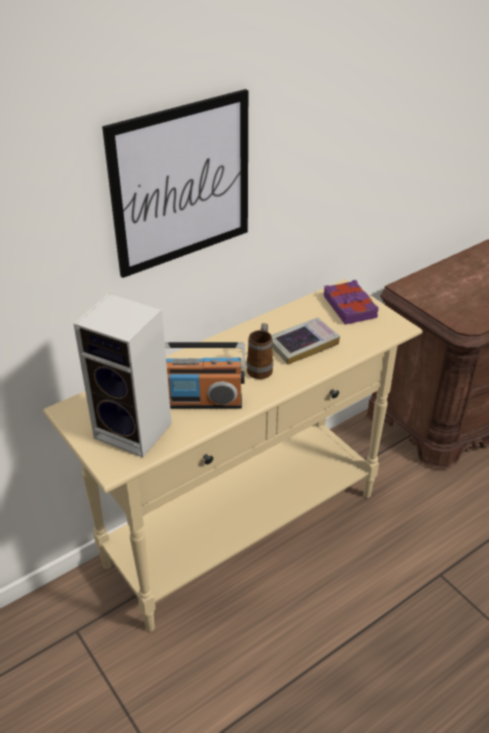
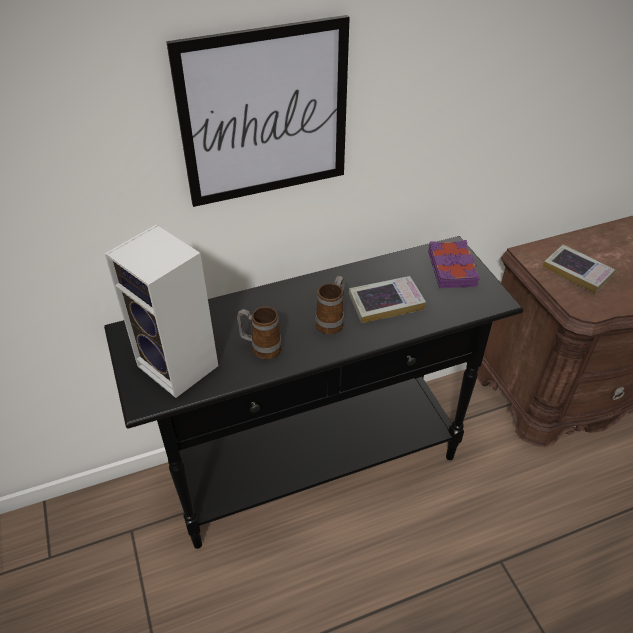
camera: 15 degrees right, 5 degrees up
beige console table [43,279,422,632] -> black console table [104,236,523,549]
radio [165,342,246,409] -> mug [237,306,282,359]
none -> book [543,244,615,294]

